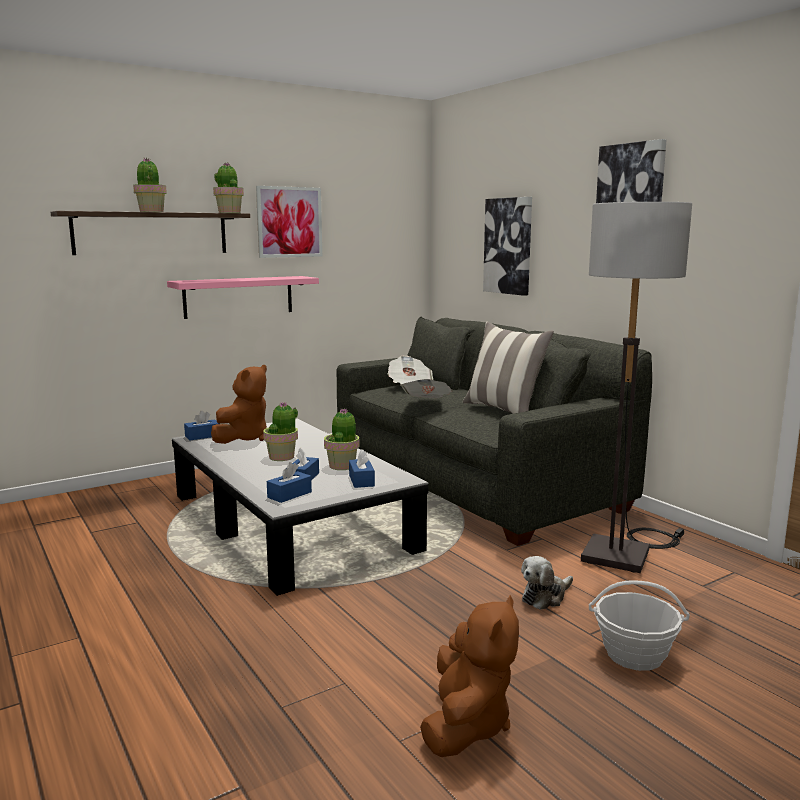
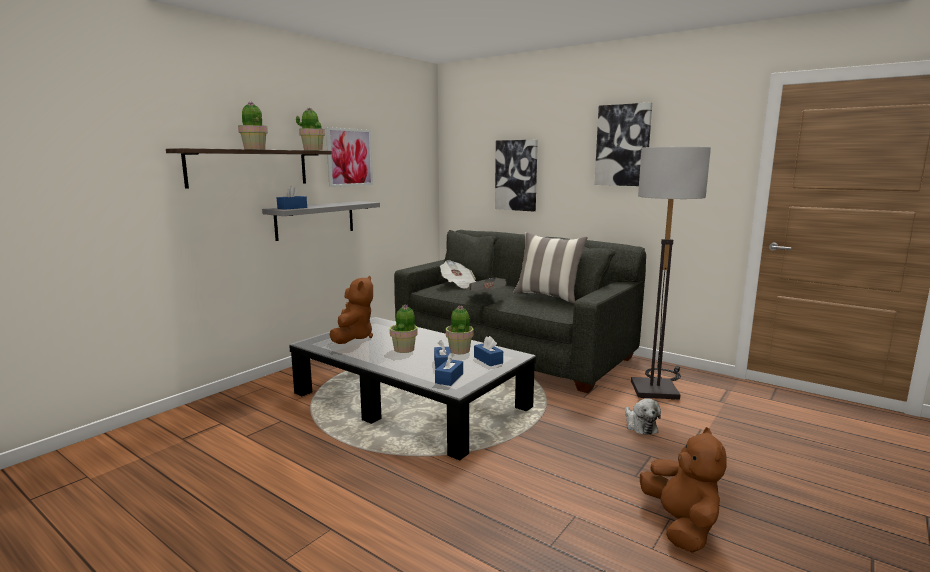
camera: 20 degrees left, 0 degrees up
pink shelf [167,276,319,319] -> grey shelf [262,201,380,241]
blue tissue box [184,410,219,441] -> blue tissue box moved to [277,186,307,210]
plush toy [521,556,573,610] -> plush toy turned 45 degrees counterclockwise [625,399,661,435]
basket [589,580,690,671] -> none

